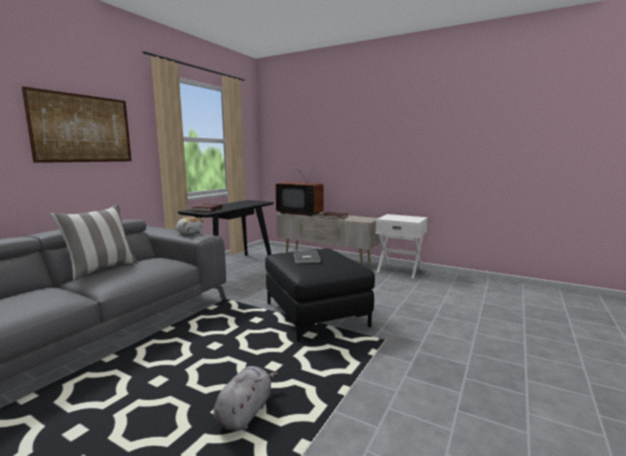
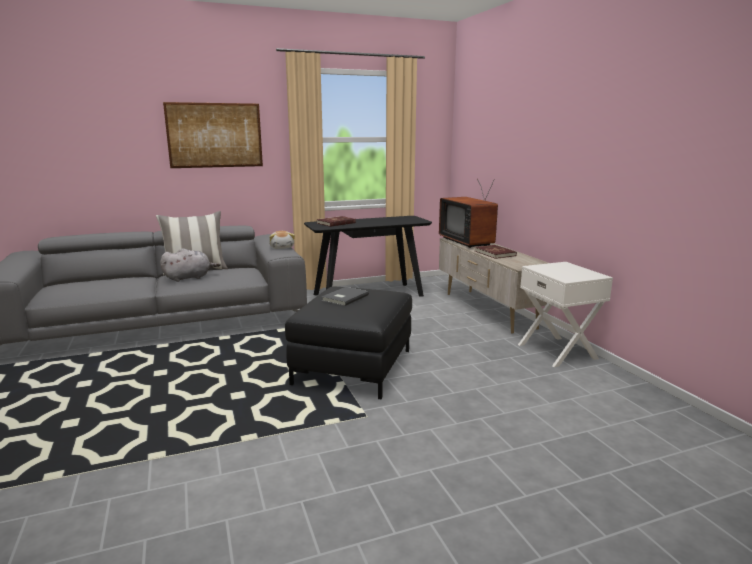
camera: 40 degrees right, 5 degrees up
grey plush toy [214,366,278,431] -> grey plush toy moved to [160,248,221,282]

